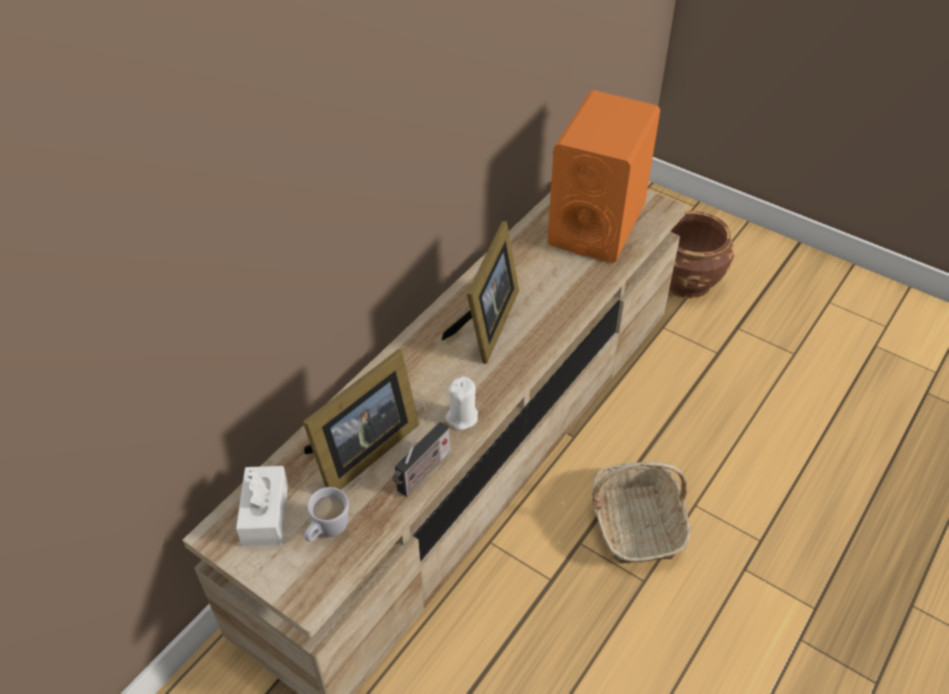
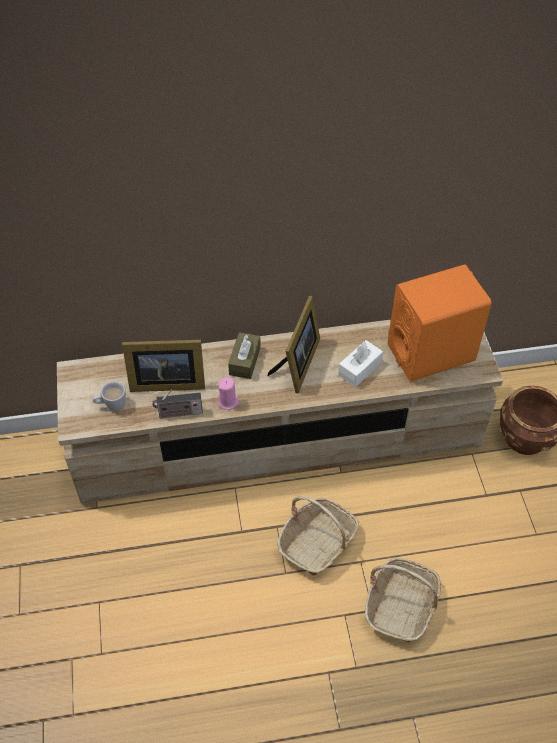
camera: 45 degrees right, 5 degrees up
white tissue box [236,466,288,546] -> white tissue box moved to [338,340,383,387]
picture frame [442,221,519,364] -> picture frame turned 45 degrees counterclockwise [267,296,320,393]
white candle [446,376,478,430] -> pink candle [218,377,239,410]
none -> brown tissue box [228,332,261,379]
none -> basket [365,558,441,642]

